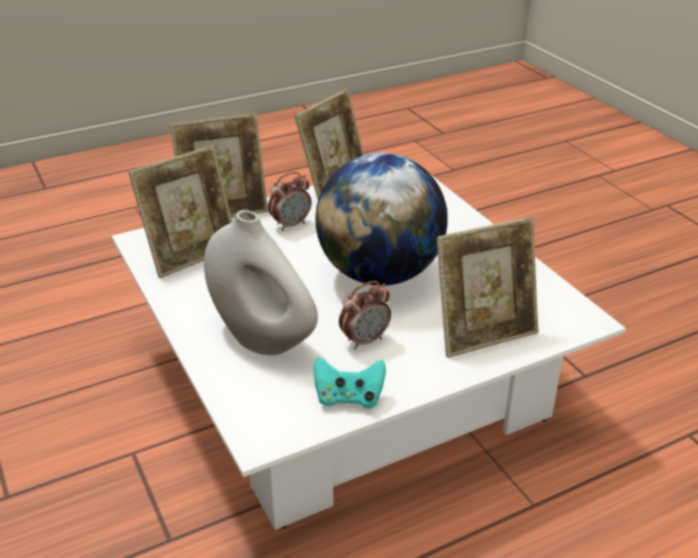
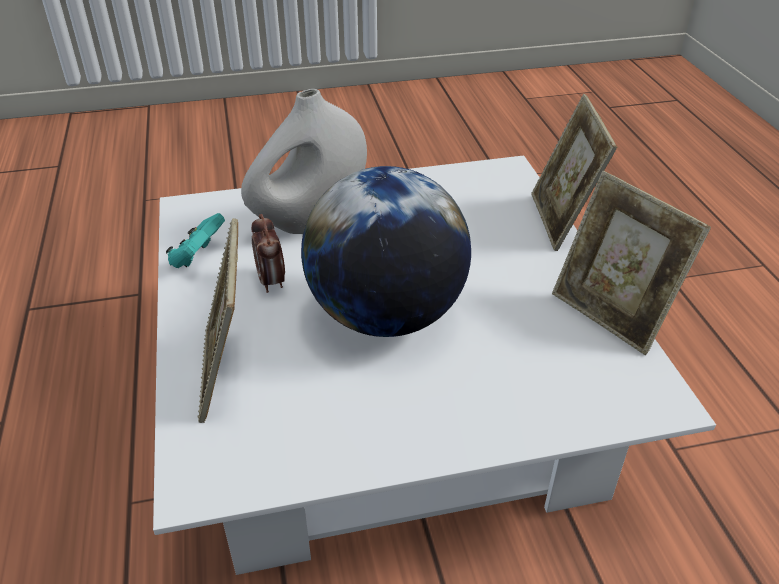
camera: 105 degrees right, 5 degrees up
picture frame [128,146,232,278] -> none
alarm clock [268,172,311,231] -> none

